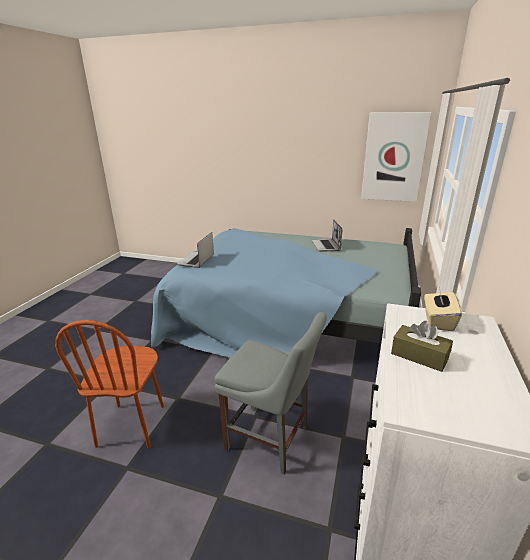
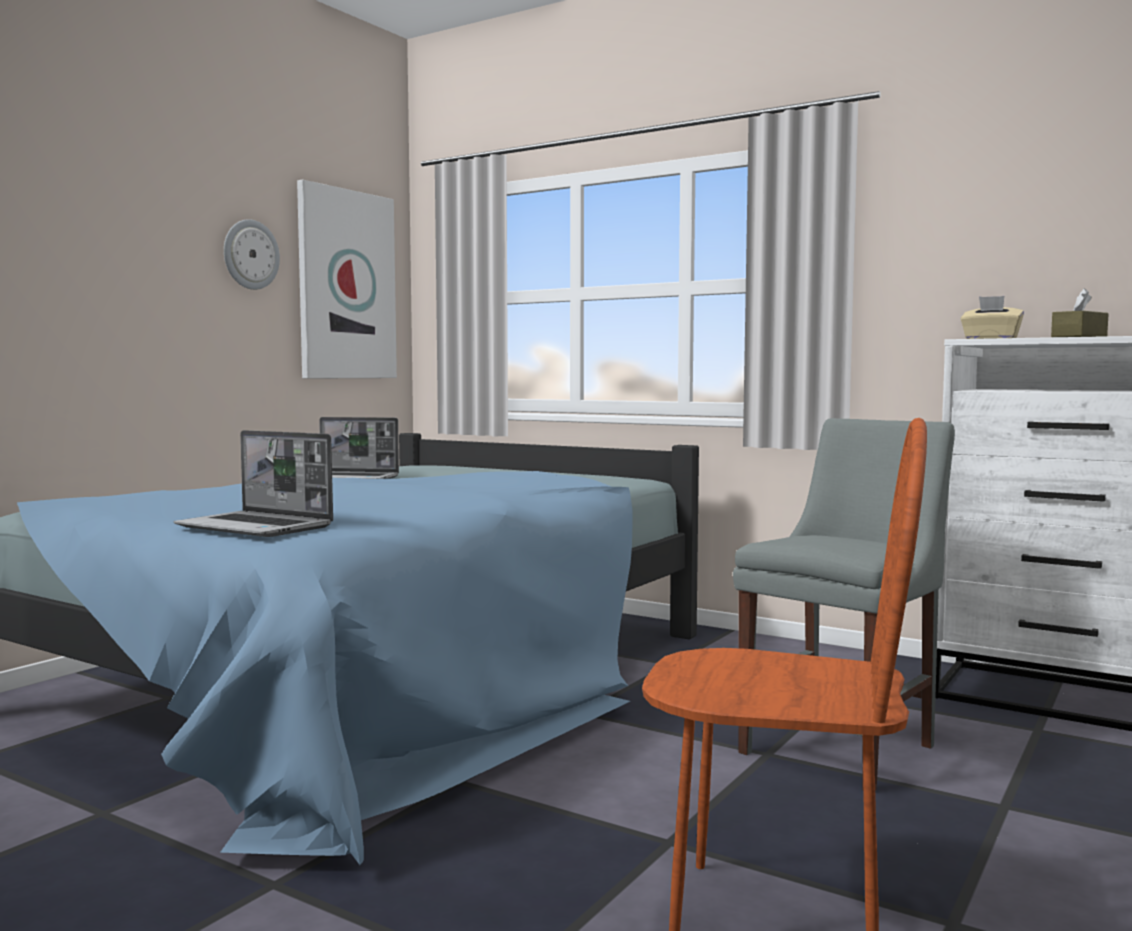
camera: 75 degrees left, 20 degrees down
none -> wall clock [224,219,280,290]

